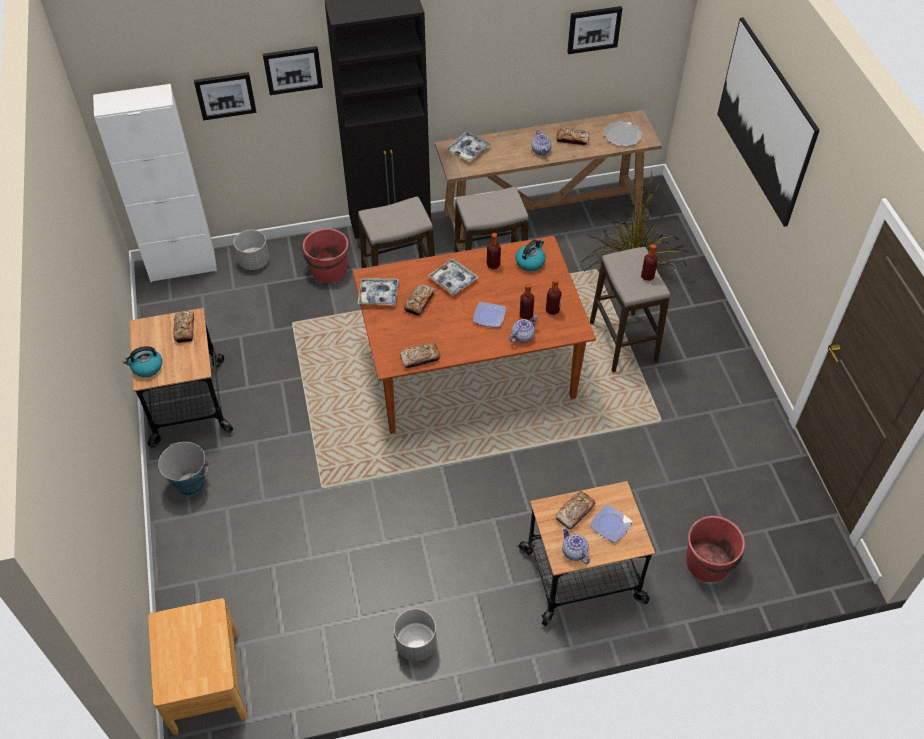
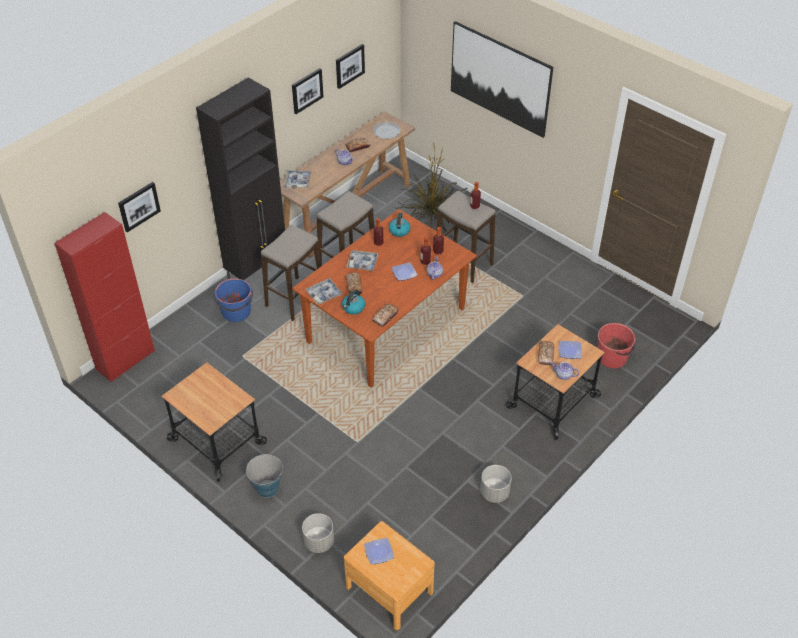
camera: 35 degrees left, 5 degrees down
white cabinet [93,84,217,282] -> red cabinet [55,212,155,382]
kettle [123,346,162,377] -> kettle moved to [342,290,365,315]
bread [173,311,194,343] -> none
grey planter [234,230,269,270] -> grey planter moved to [302,513,334,553]
picture [263,46,323,95] -> picture moved to [292,68,323,114]
red bucket [302,228,348,283] -> blue bucket [214,278,253,322]
none -> plate [364,538,394,564]

